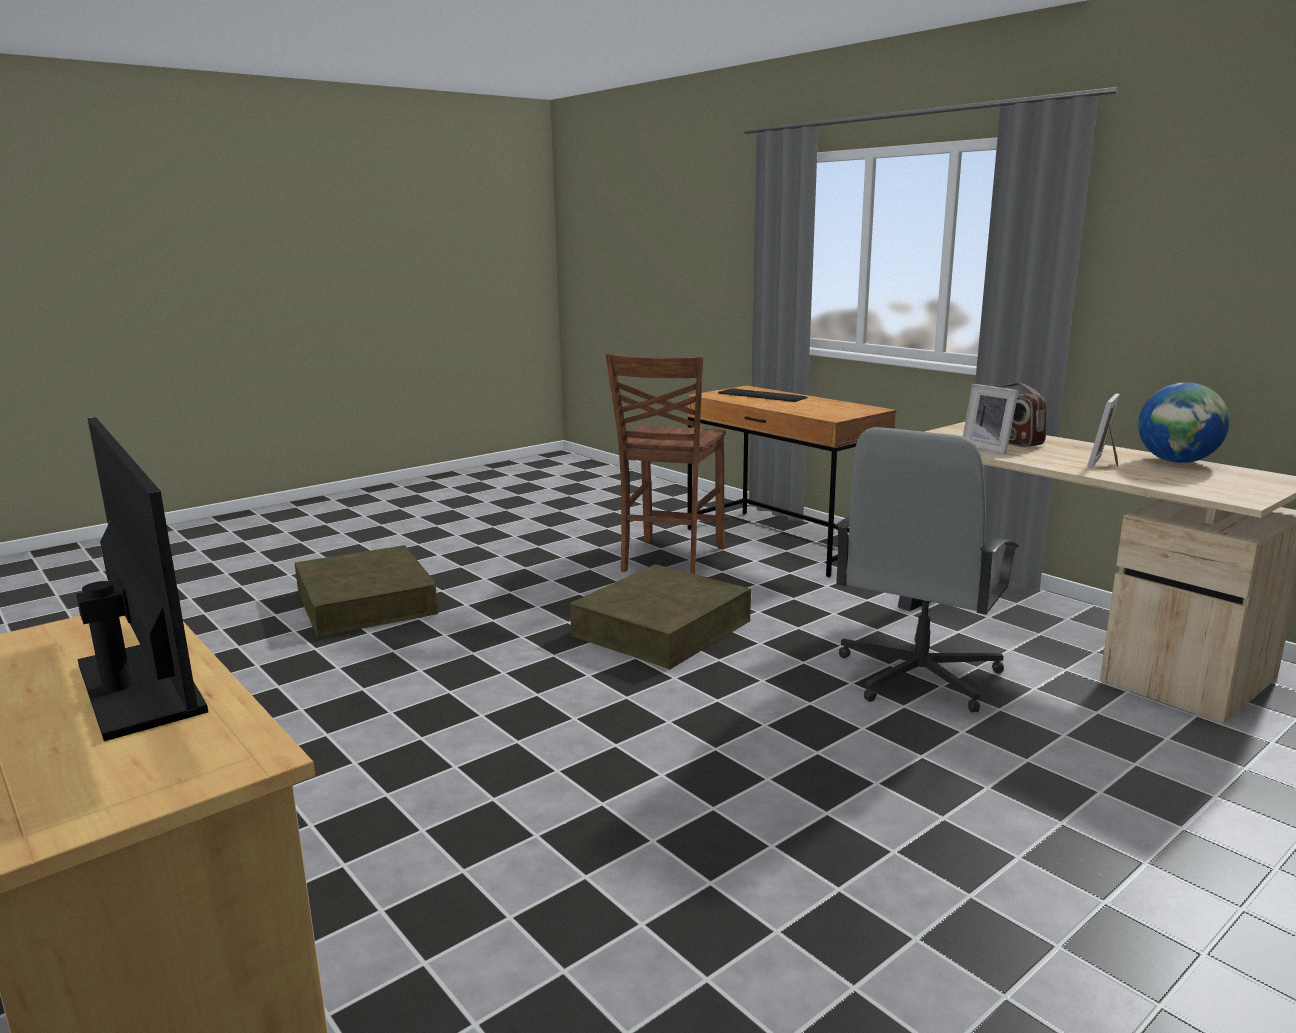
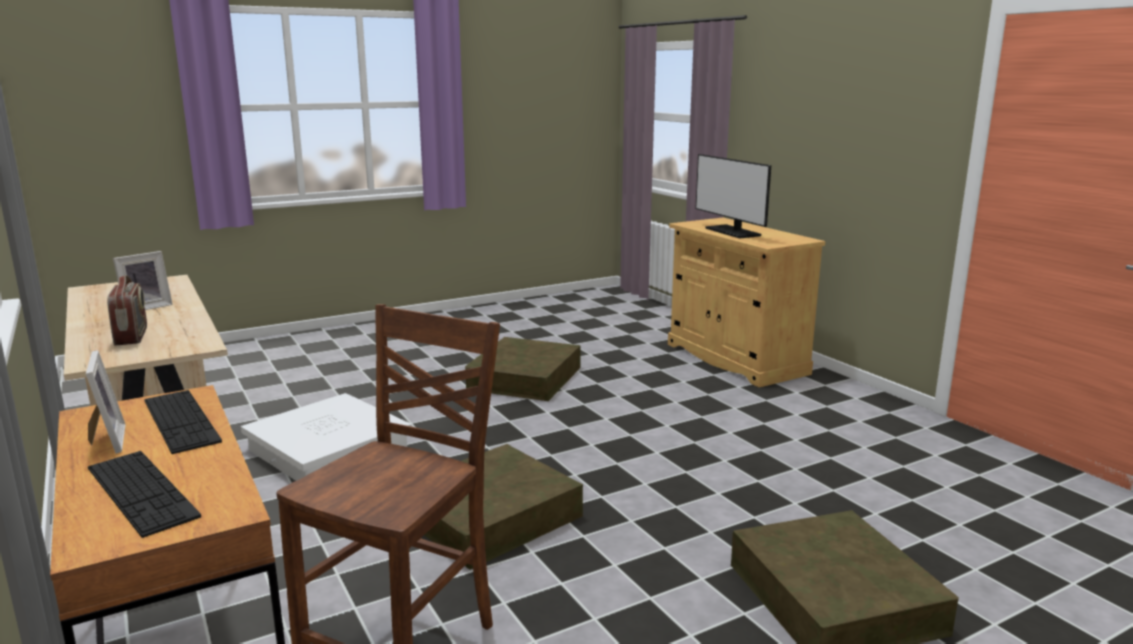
camera: 170 degrees left, 0 degrees up
grey office chair [836,427,1019,713] -> white storage box [241,393,411,481]
picture frame [963,384,1019,454] -> picture frame moved to [86,350,126,454]
globe [1138,382,1230,463] -> none
none -> keyboard [144,390,222,454]
none -> brown storage box [465,337,581,401]

